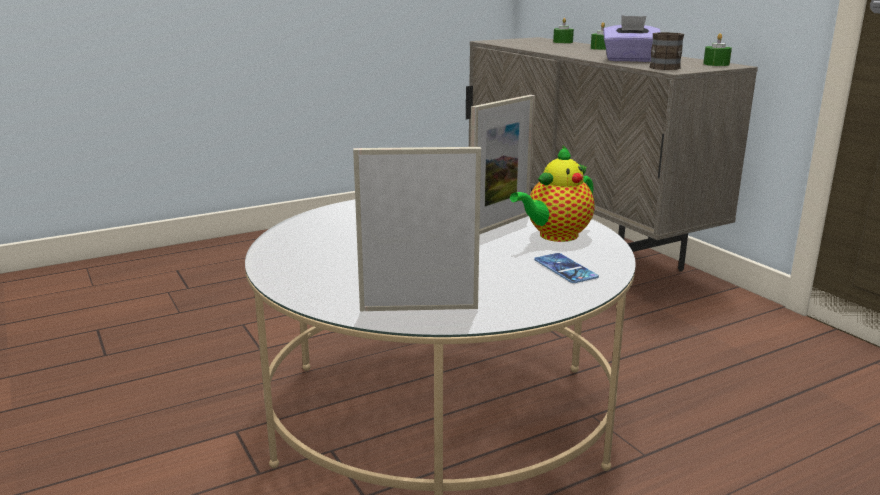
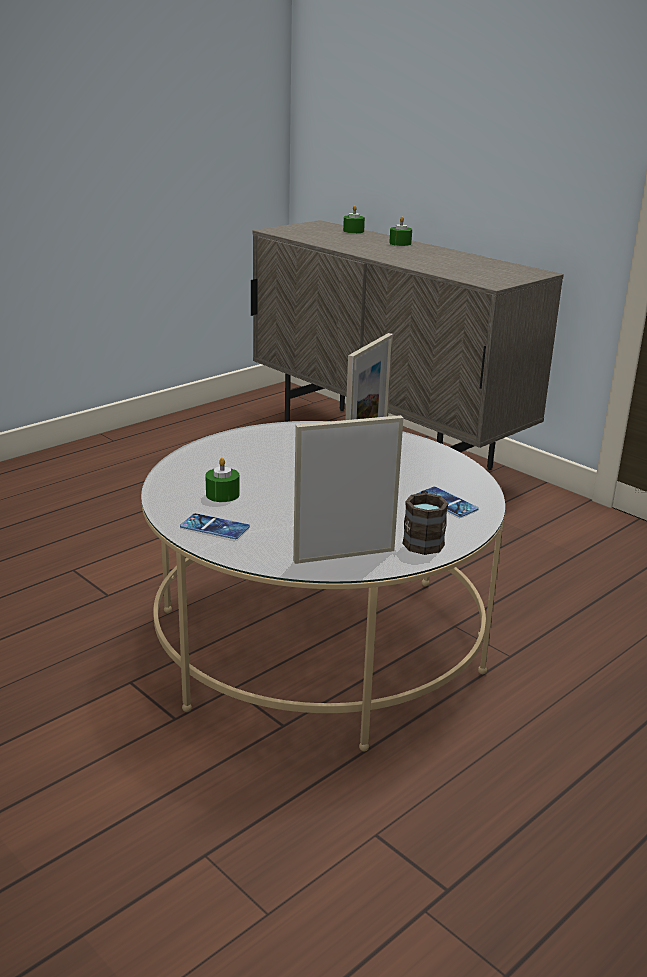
camera: 15 degrees left, 5 degrees up
teapot [510,145,594,242] -> none
purple tissue box [603,15,660,62] -> none
brown mug [649,32,684,70] -> brown mug moved to [402,490,449,555]
green candle [703,33,732,66] -> green candle moved to [205,458,240,502]
none -> phone [180,513,250,539]

